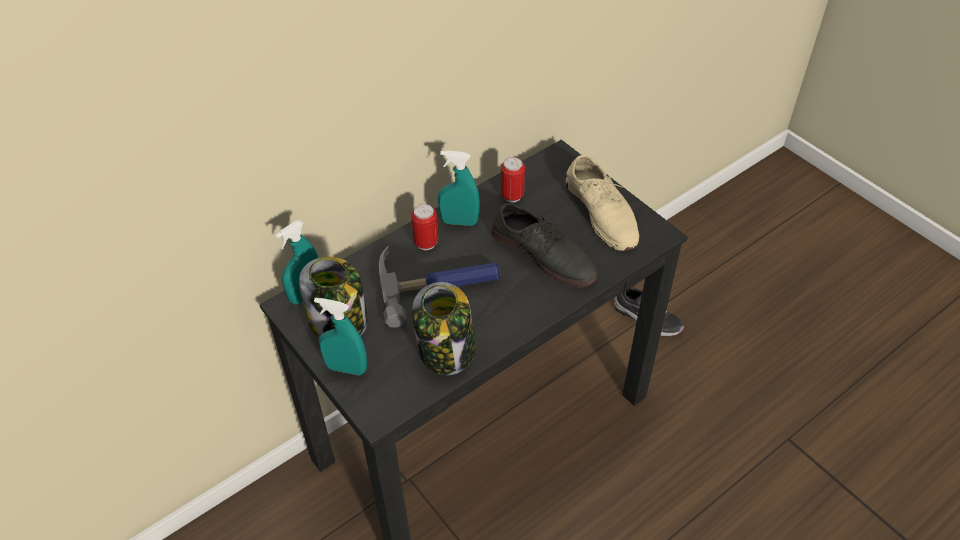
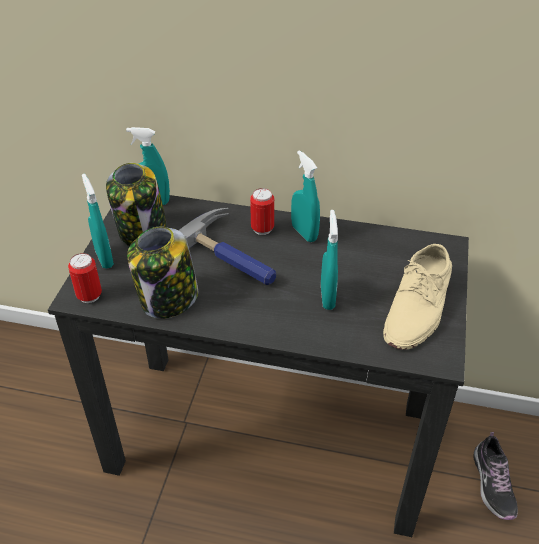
camera: 50 degrees right, 5 degrees down
grey shoe [491,203,597,287] -> turquoise spray bottle [321,210,338,310]
can [501,157,525,203] -> can moved to [68,253,102,303]

